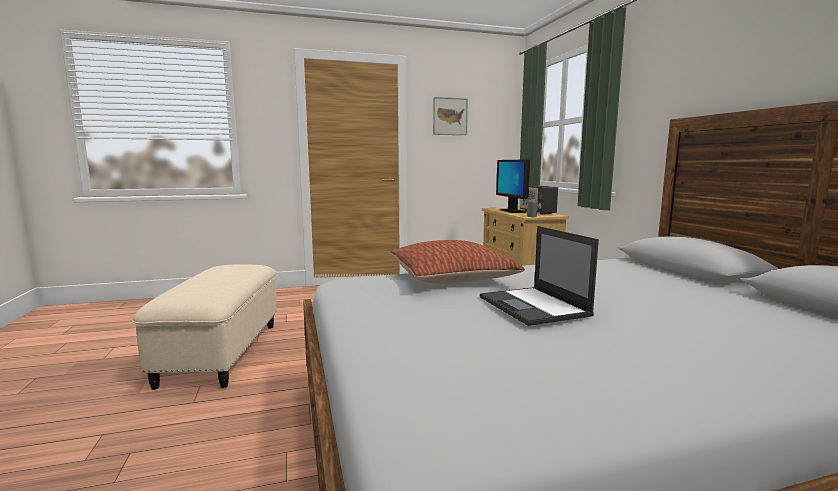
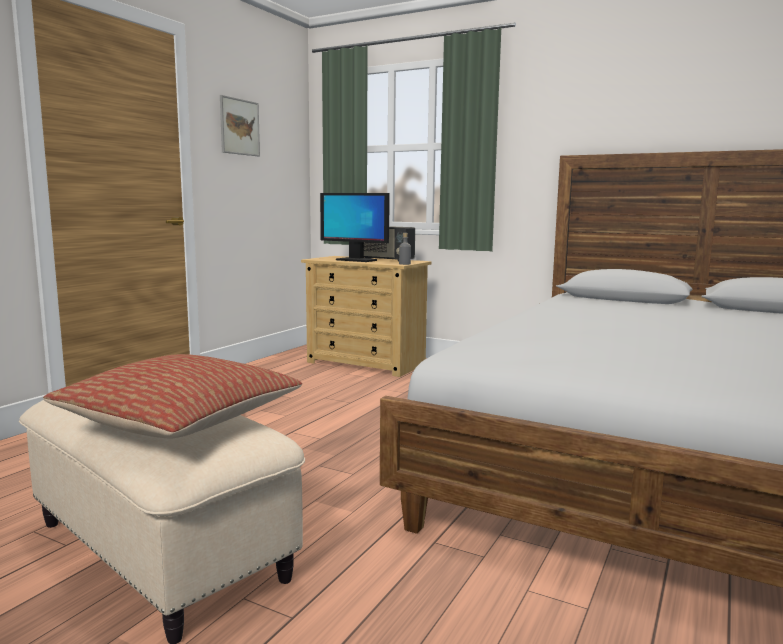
camera: 45 degrees left, 0 degrees up
pillow [390,240,525,284] -> pillow moved to [43,354,302,439]
laptop [480,226,599,326] -> none

